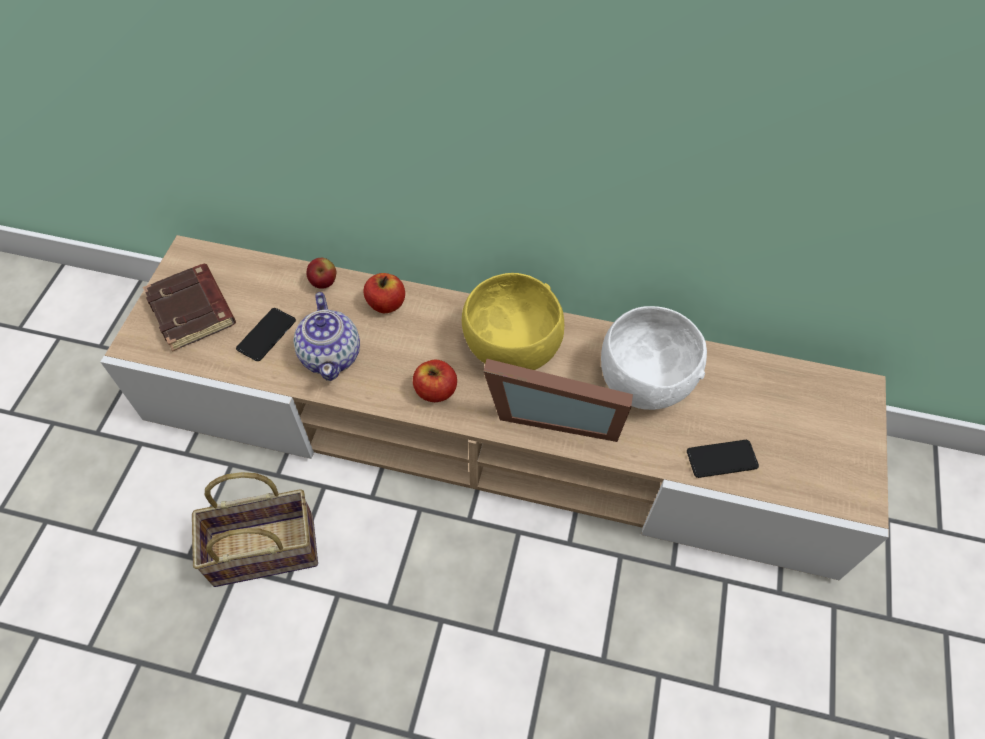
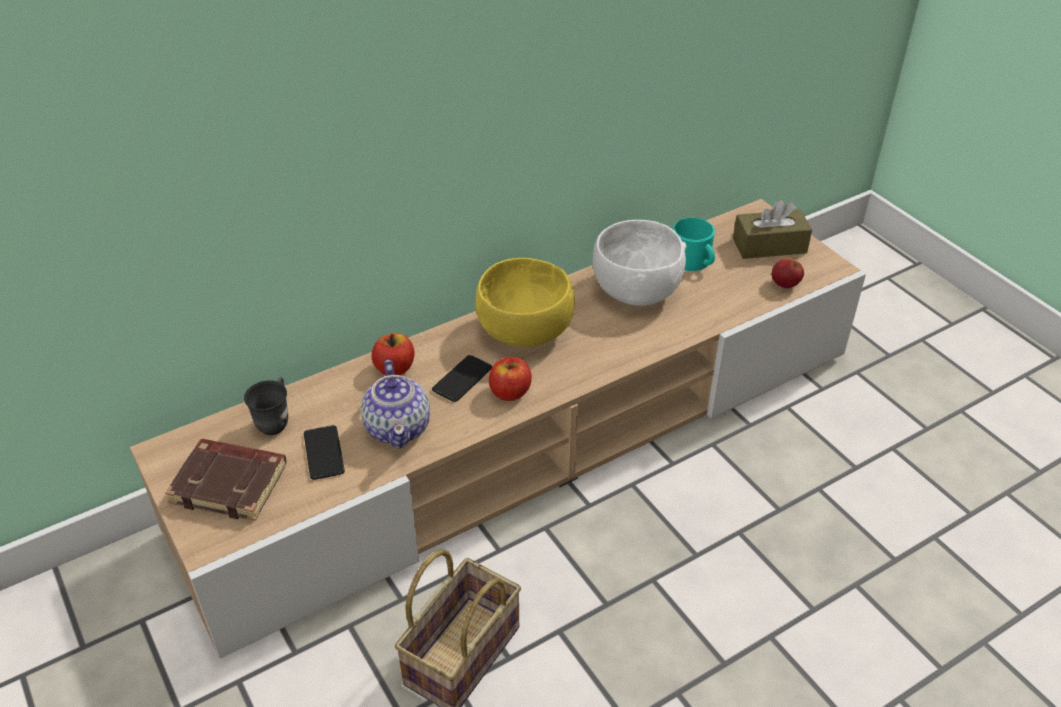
camera: 45 degrees left, 15 degrees down
teapot [293,292,360,381] -> teapot turned 45 degrees clockwise [361,360,430,449]
apple [306,258,336,289] -> apple moved to [772,258,804,288]
picture frame [483,359,633,442] -> none
phone [687,440,759,478] -> phone moved to [432,355,492,402]
none -> grey mug [244,377,288,435]
none -> turquoise mug [673,218,715,271]
none -> brown tissue box [733,199,812,259]

